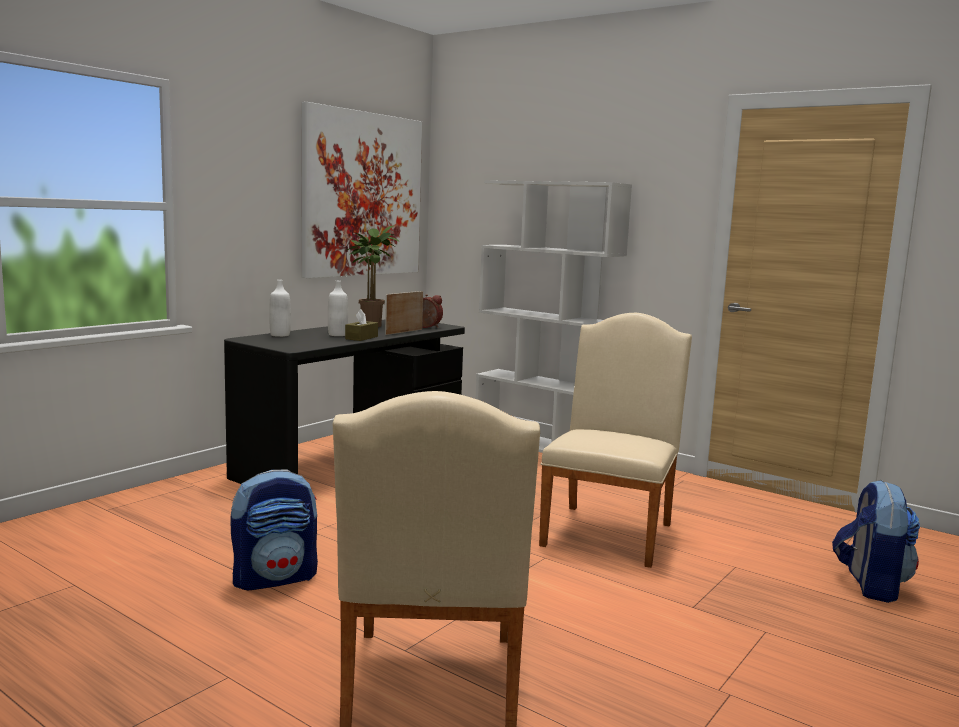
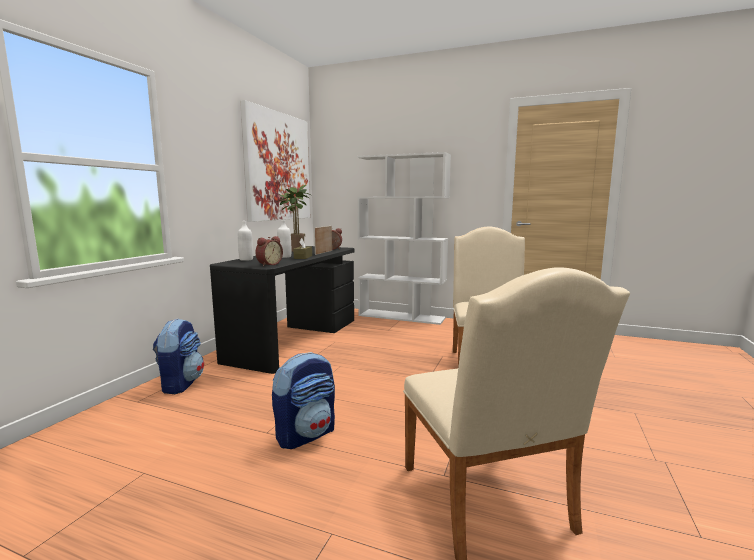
camera: 15 degrees left, 0 degrees up
backpack [832,479,920,603] -> backpack moved to [153,318,204,394]
none -> alarm clock [255,236,283,266]

